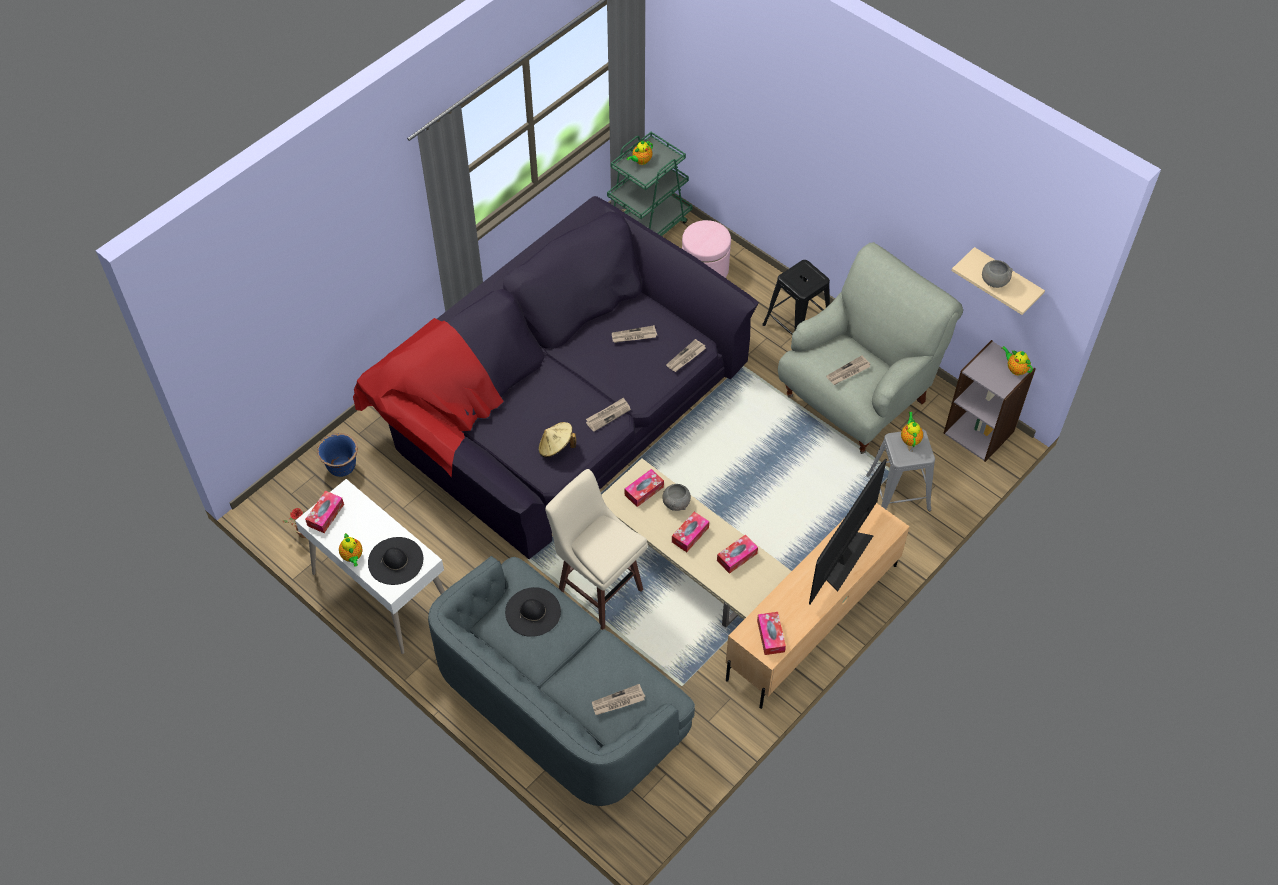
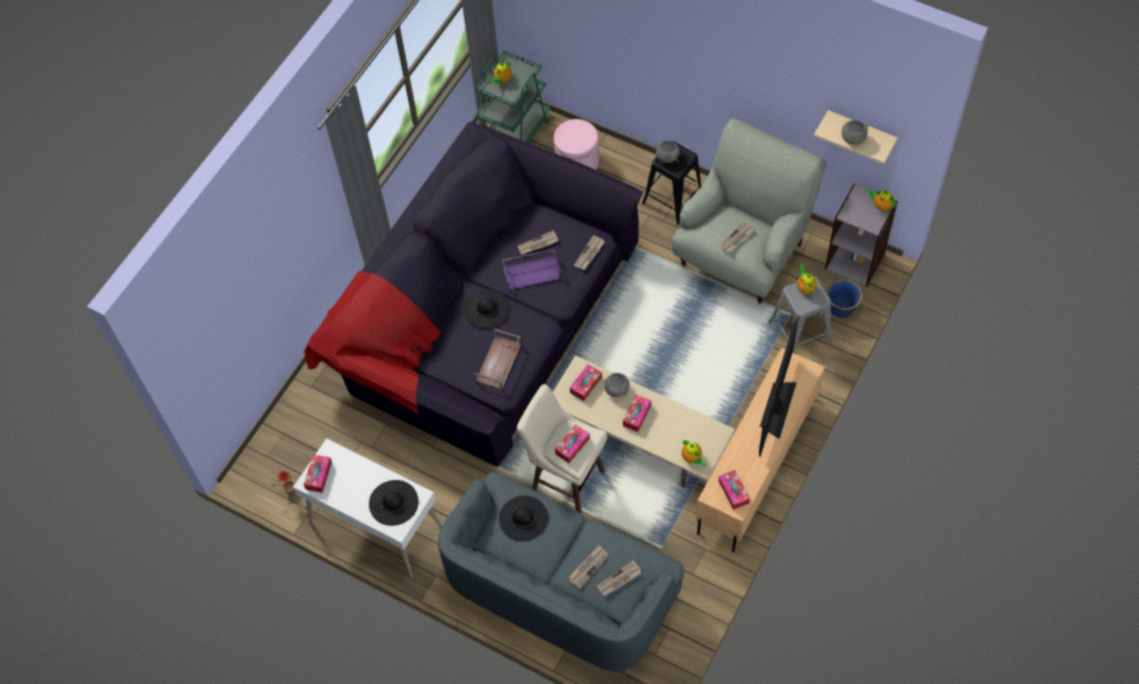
camera: 10 degrees left, 5 degrees up
blue planter [317,433,358,477] -> blue planter moved to [826,279,863,318]
teapot [339,533,363,567] -> teapot moved to [682,440,706,466]
beige hat [538,422,576,457] -> brown tray [474,329,521,390]
newspaper [586,397,631,432] -> newspaper moved to [569,545,609,589]
tissue box [717,535,758,574] -> tissue box moved to [555,424,590,463]
none -> black hat [465,289,510,329]
none -> purple tray [502,249,561,290]
none -> grey bowl [656,140,680,163]

